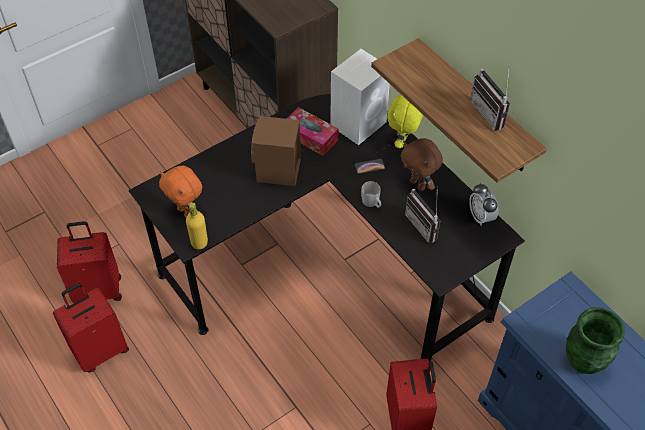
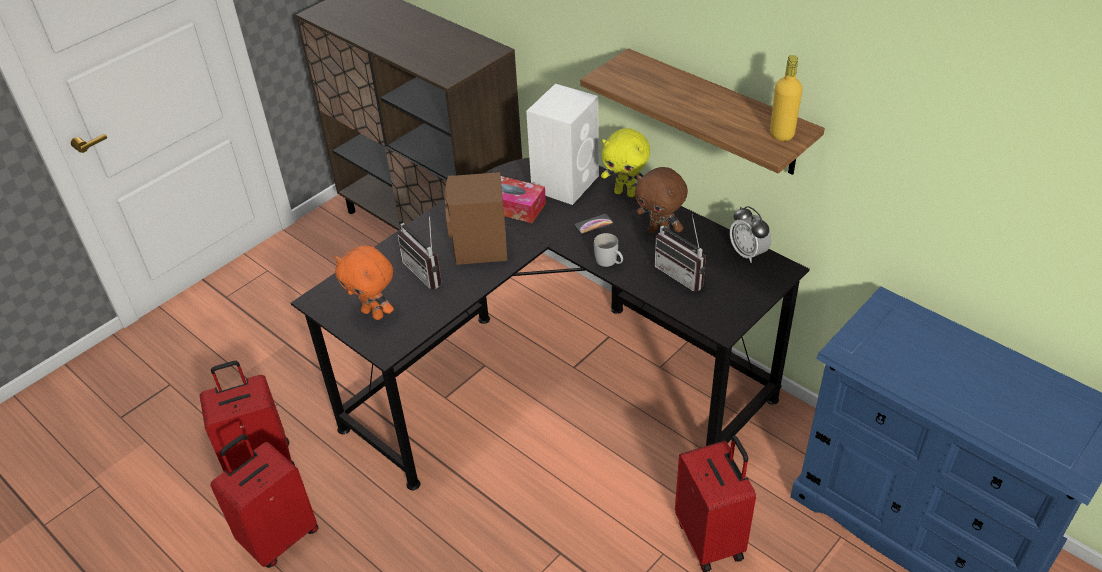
camera: 10 degrees left, 10 degrees down
yellow bottle [186,202,208,249] -> yellow bottle moved to [770,55,802,141]
yellow plush toy [387,95,423,148] -> yellow plush toy turned 75 degrees counterclockwise [601,128,650,197]
radio [470,68,510,131] -> radio moved to [397,213,442,290]
green vase [566,307,625,374] -> none

